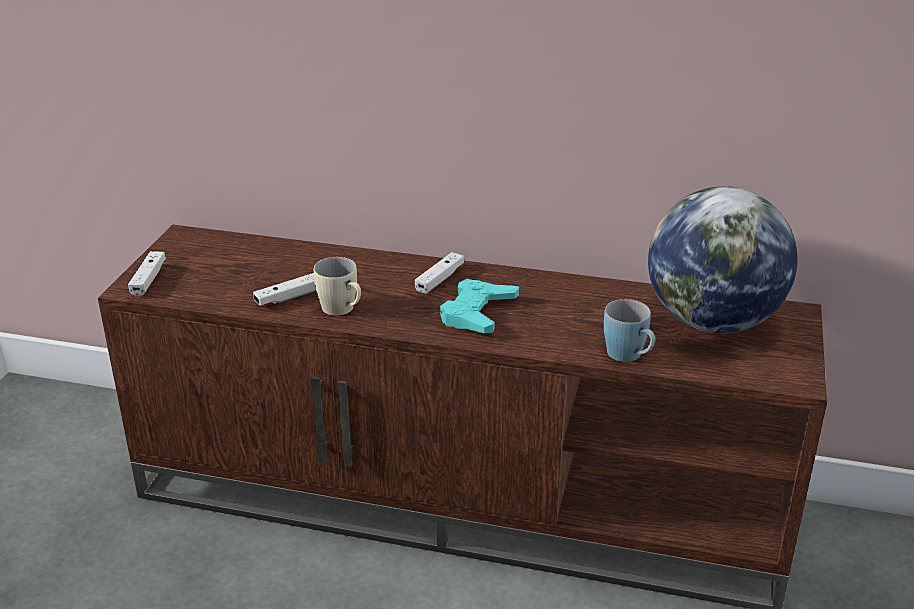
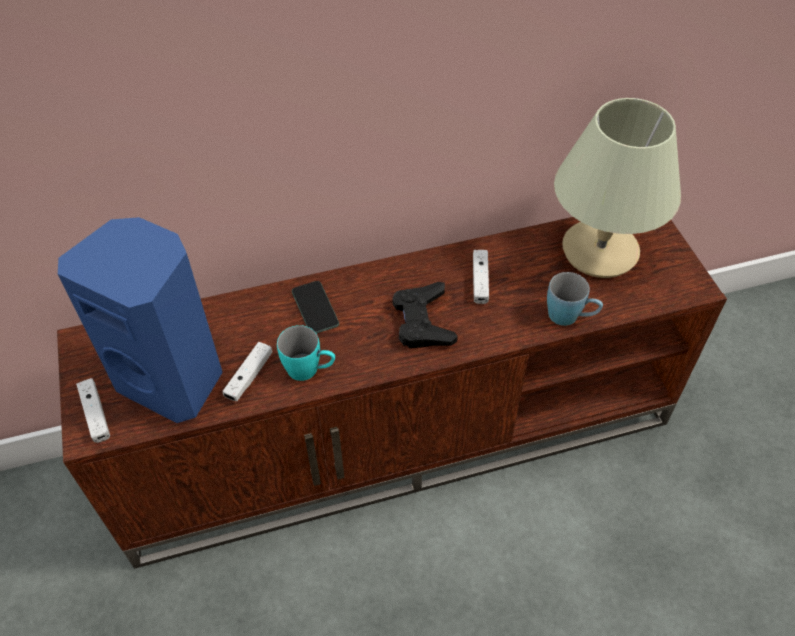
camera: 30 degrees left, 20 degrees up
beige mug [314,257,361,316] -> turquoise mug [277,325,335,381]
white game controller [415,252,464,294] -> white game controller moved to [473,250,489,304]
turquoise game controller [440,279,519,333] -> black game controller [392,282,458,349]
globe [648,186,798,333] -> beige table lamp [554,98,681,278]
none -> blue speaker [58,217,223,423]
none -> phone [292,281,339,334]

